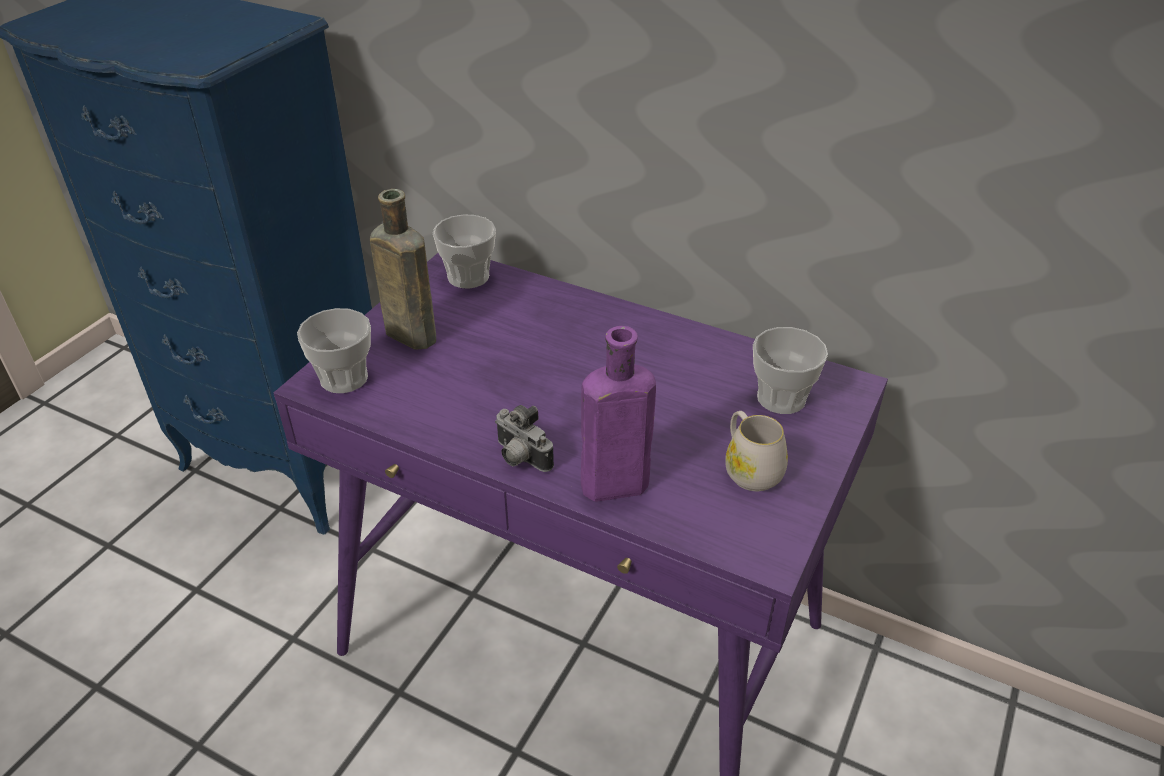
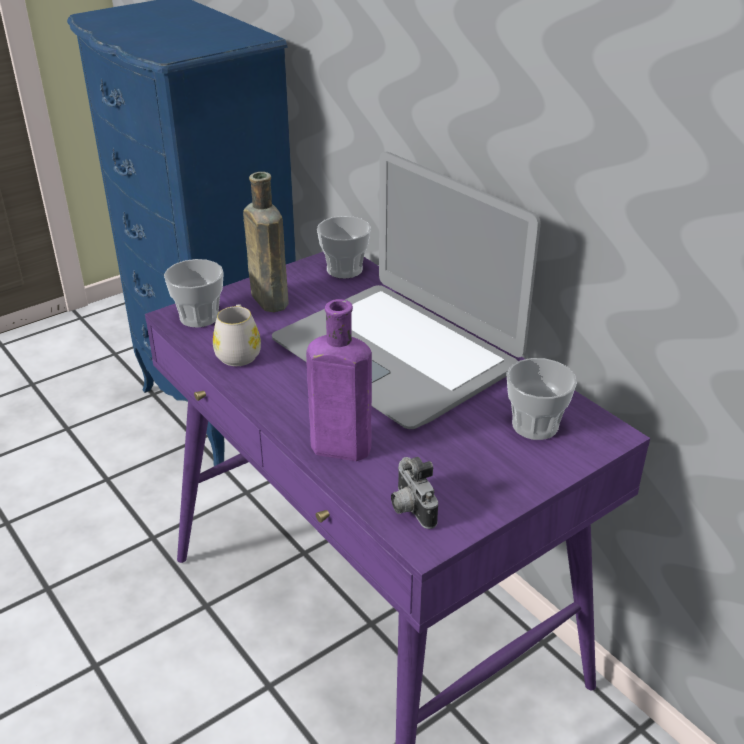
camera: 25 degrees right, 5 degrees down
camera [495,405,554,472] -> camera moved to [391,457,438,529]
white mug [725,411,788,491] -> white mug moved to [213,305,261,366]
none -> laptop [272,152,541,429]

